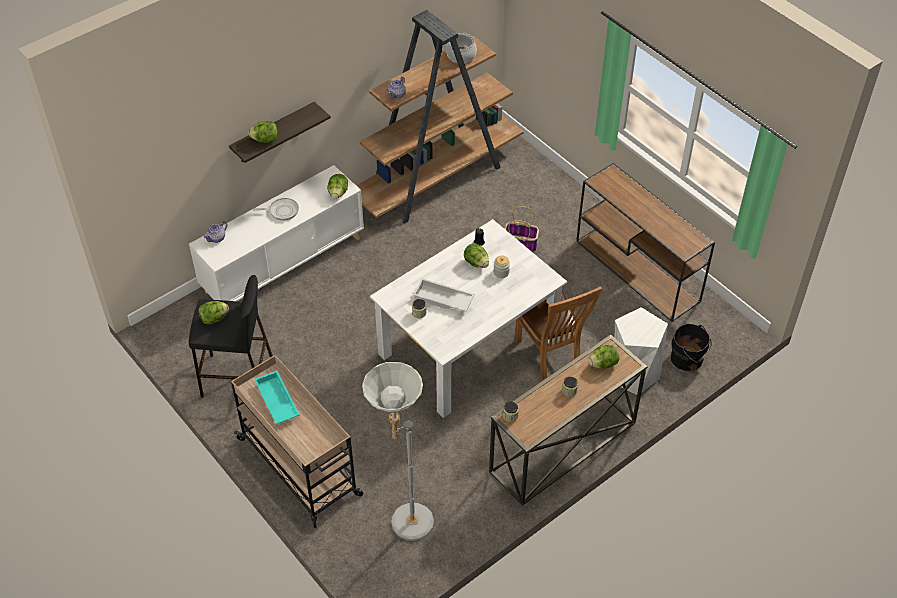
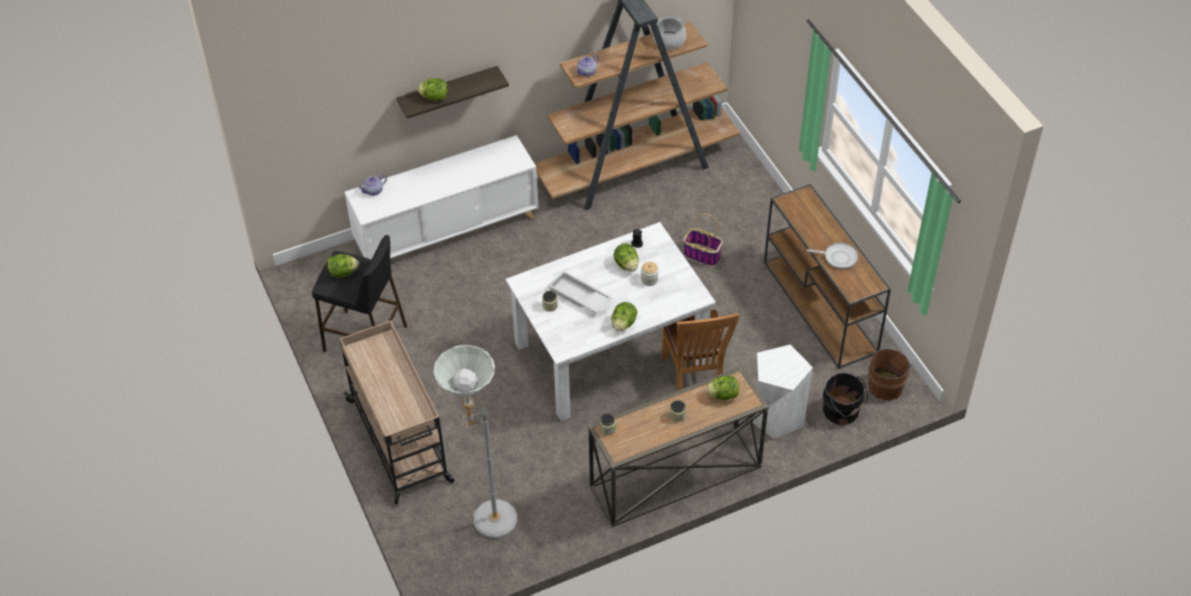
camera: 15 degrees right, 0 degrees up
frying pan [253,198,299,221] -> frying pan moved to [807,243,858,269]
turquoise tray [254,371,300,424] -> none
lettuce [327,174,348,199] -> lettuce moved to [611,302,638,331]
none -> brown bucket [868,349,912,400]

